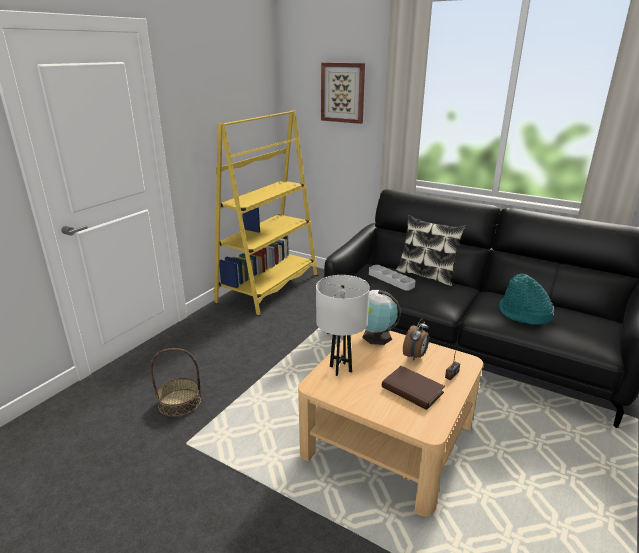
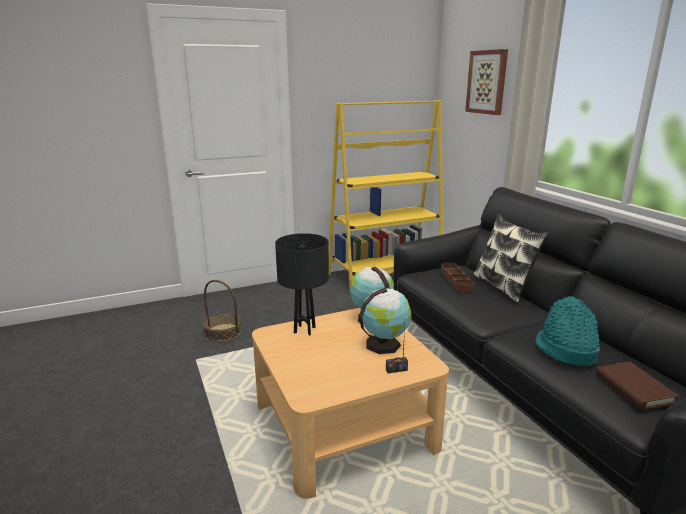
camera: 35 degrees right, 5 degrees down
white table lamp [316,275,370,376] -> black table lamp [275,233,329,336]
grey tray [369,265,415,291] -> brown tray [441,263,474,293]
brown book [382,366,445,410] -> brown book moved to [596,362,679,410]
alarm clock [403,319,429,361] -> globe [359,288,412,354]

